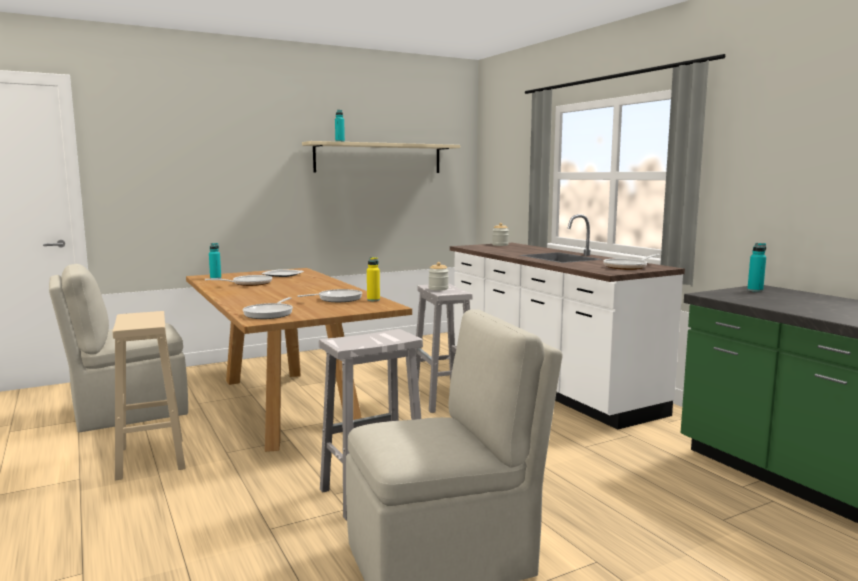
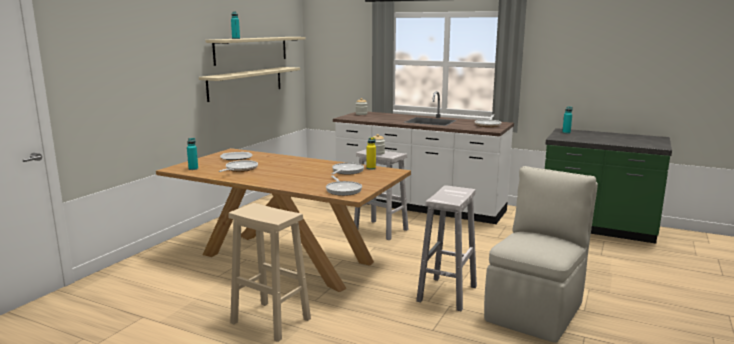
camera: 35 degrees left, 5 degrees up
beige chair [49,264,188,433] -> none
none -> beige shelf [199,67,300,102]

